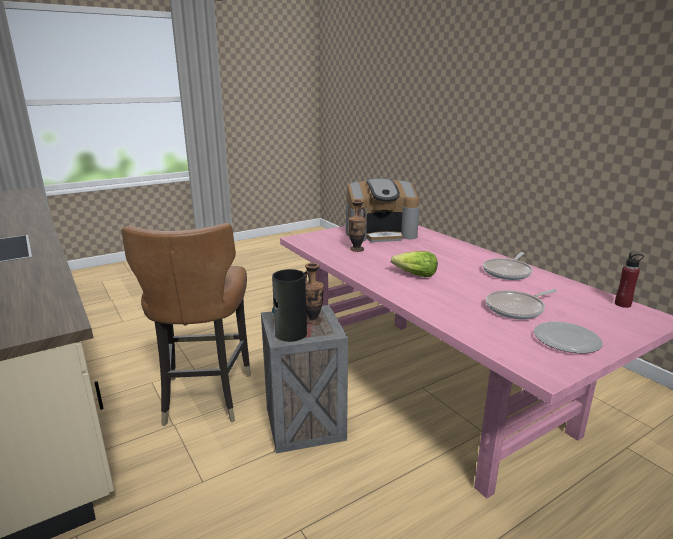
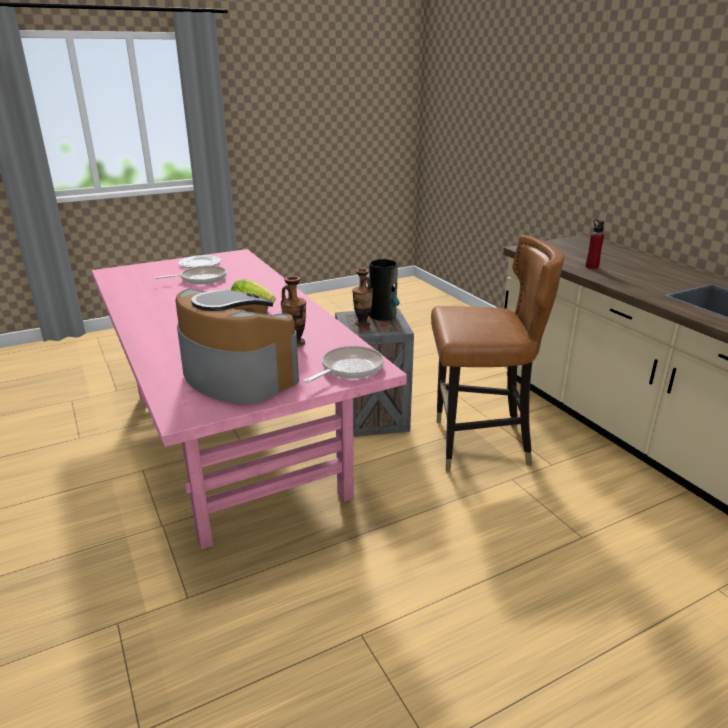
camera: 175 degrees left, 5 degrees up
brown chair [121,223,251,426] -> brown chair turned 90 degrees clockwise [431,235,565,472]
coffee machine [346,178,419,242] -> coffee machine turned 45 degrees clockwise [175,289,299,404]
frying pan [483,252,533,280] -> frying pan moved to [304,346,384,383]
red bottle [615,252,644,308] -> red bottle moved to [586,219,604,269]

